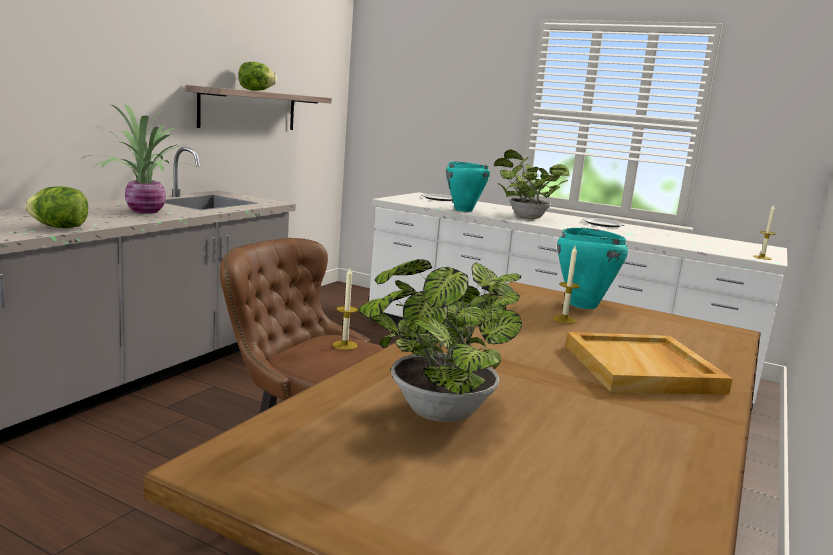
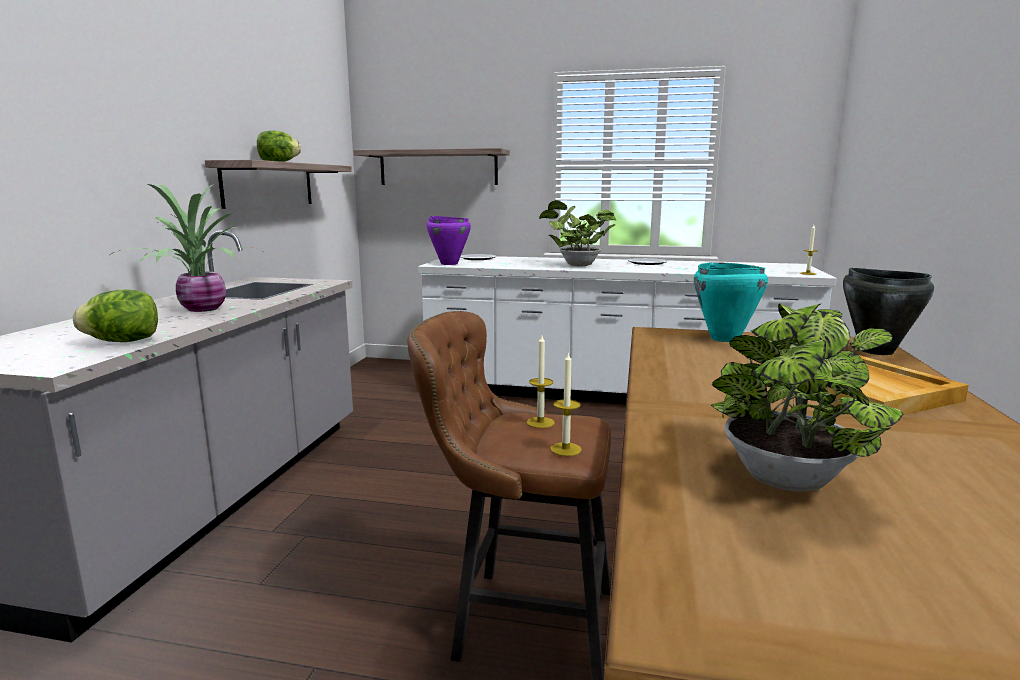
camera: 15 degrees left, 0 degrees up
turquoise cooking pot [446,161,490,212] -> none
candle [553,246,580,324] -> candle moved to [550,353,582,456]
none -> shelf [353,148,510,185]
none -> purple cooking pot [426,216,471,265]
none -> black cooking pot [843,268,934,355]

